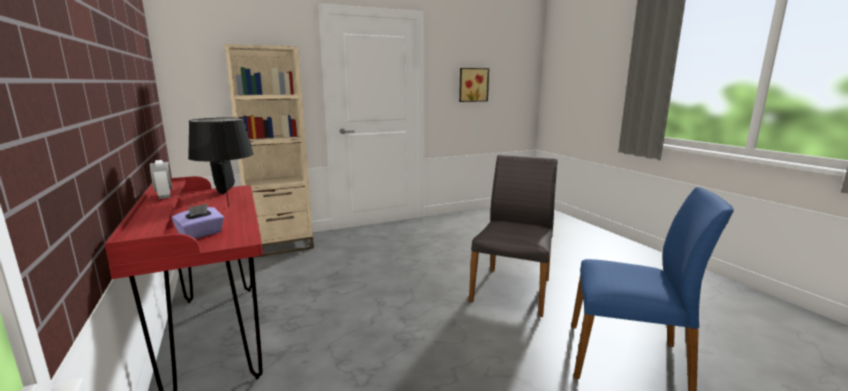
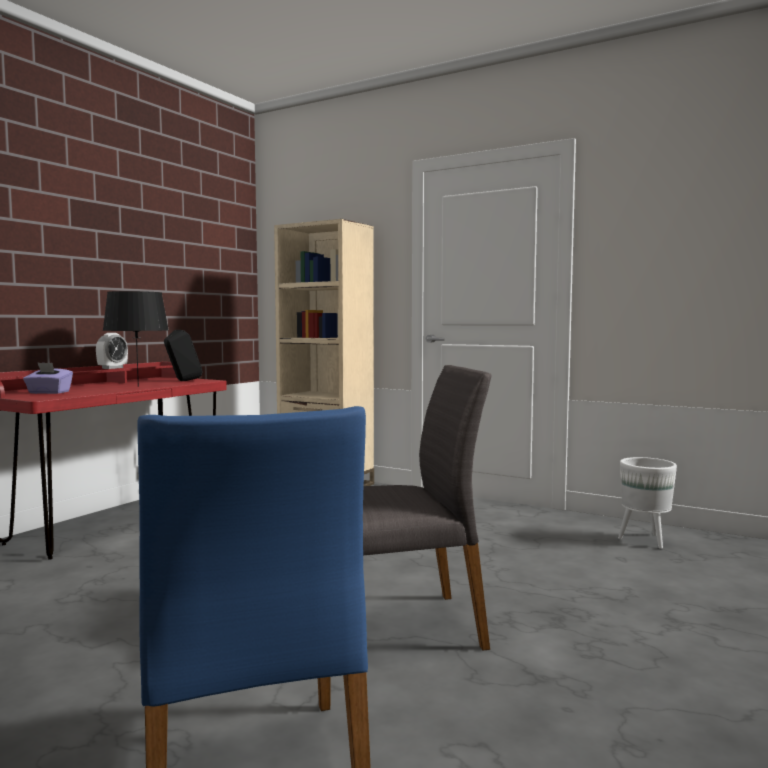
camera: 55 degrees right, 10 degrees down
picture [459,68,489,102] -> none
none -> white planter [618,457,677,549]

